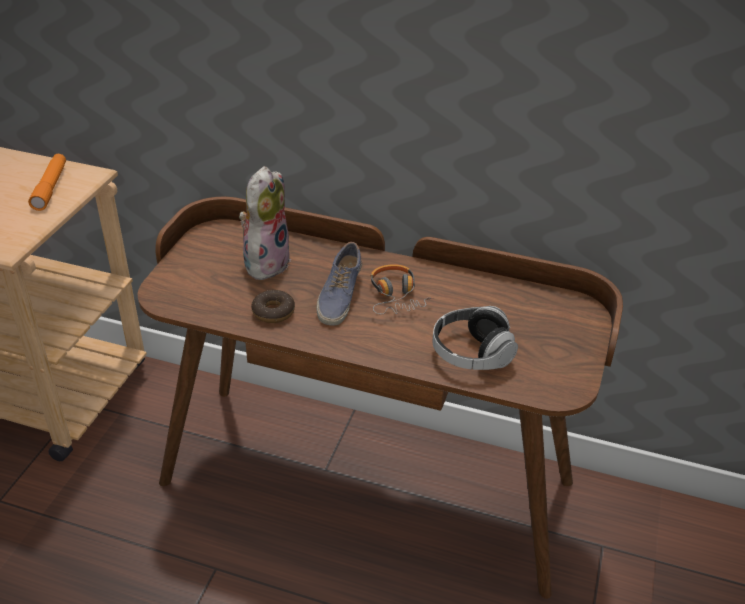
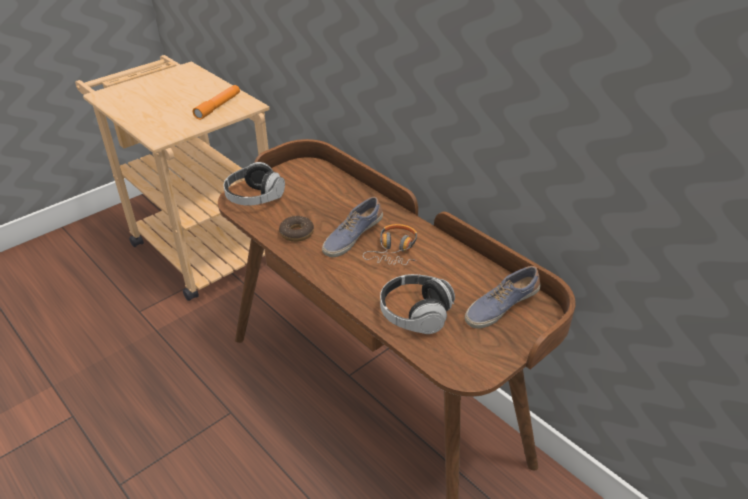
camera: 30 degrees right, 0 degrees up
plush toy [239,166,291,280] -> none
none -> headphones [224,162,285,206]
none -> shoe [465,266,540,329]

